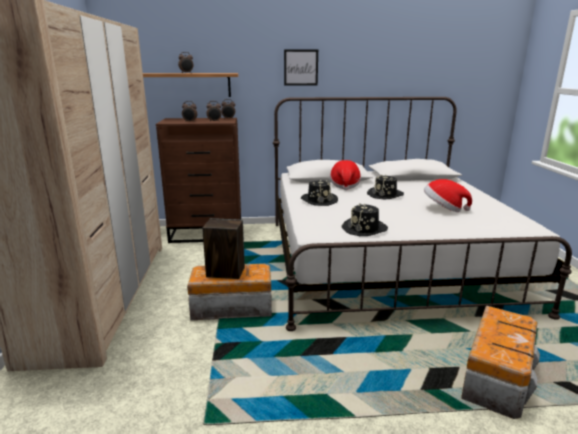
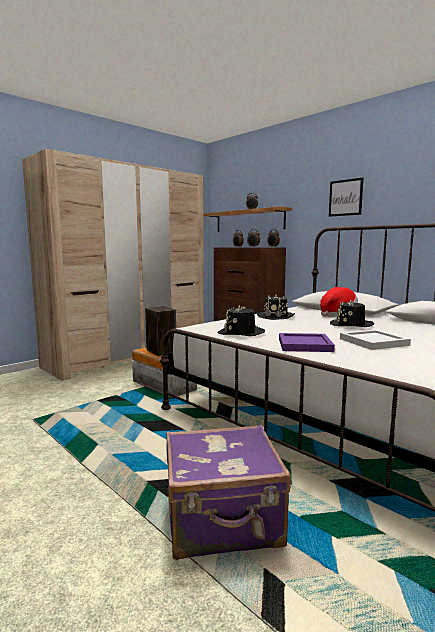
camera: 50 degrees right, 10 degrees down
hat [424,179,472,212] -> white tray [340,330,411,350]
storage box [461,306,540,419] -> purple suitcase [166,425,291,560]
none -> purple tray [279,333,335,352]

